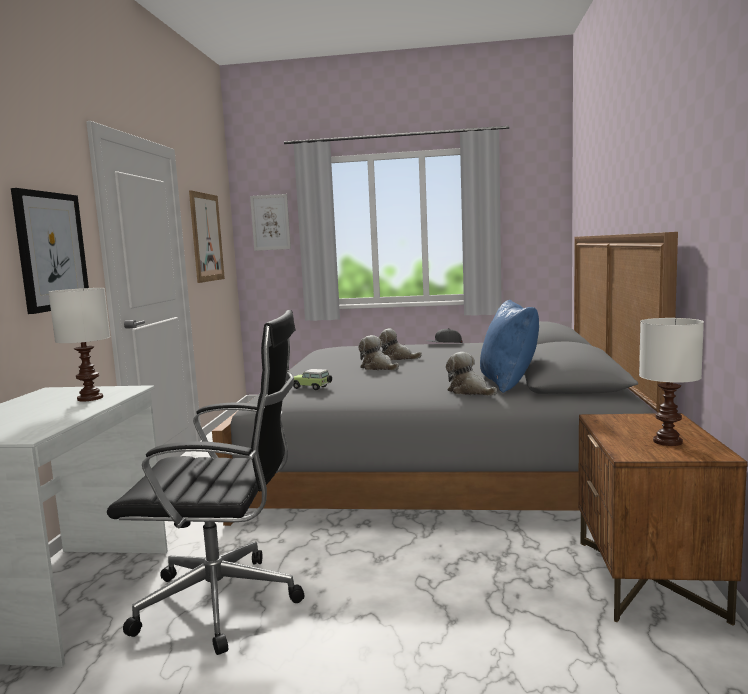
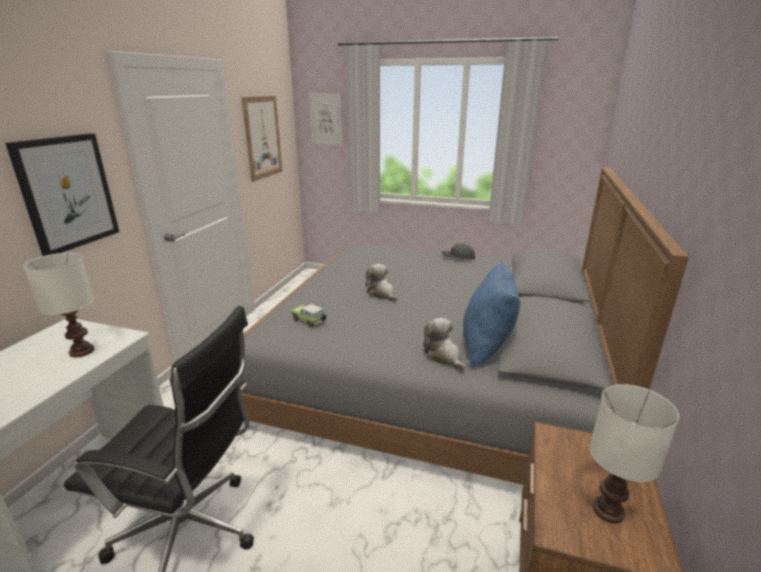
camera: 10 degrees right, 15 degrees up
plush toy [378,328,422,360] -> none

